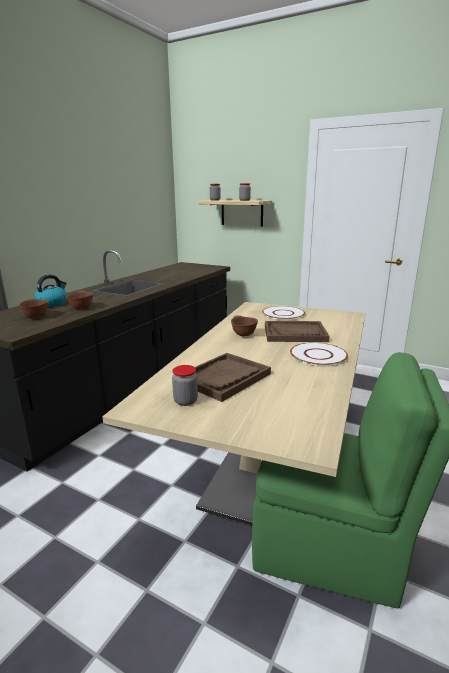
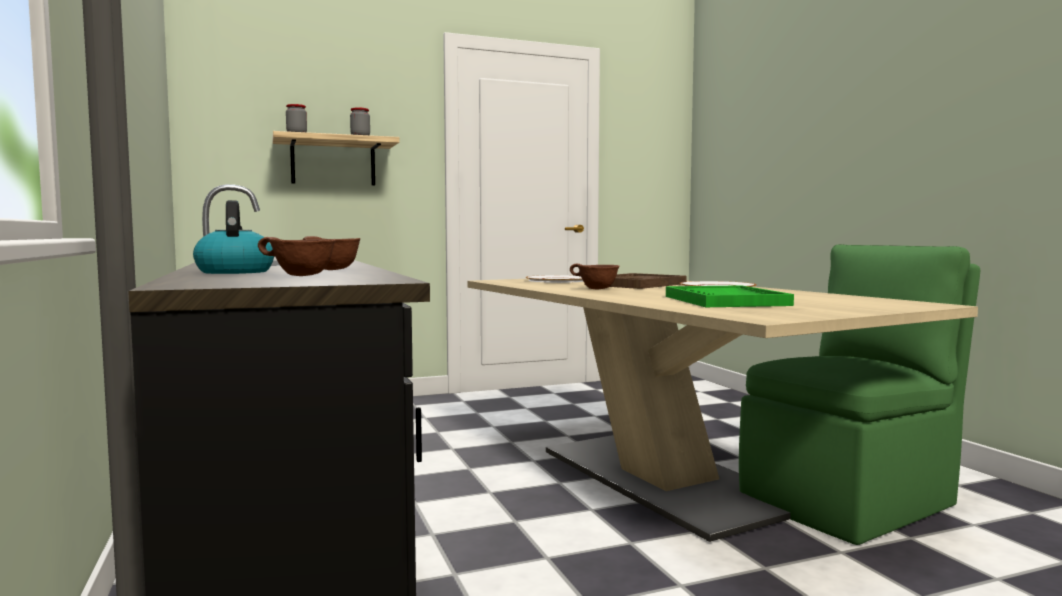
camera: 50 degrees left, 15 degrees down
jar [172,365,198,406] -> none
brown tray [195,353,271,402] -> green tray [666,285,794,307]

